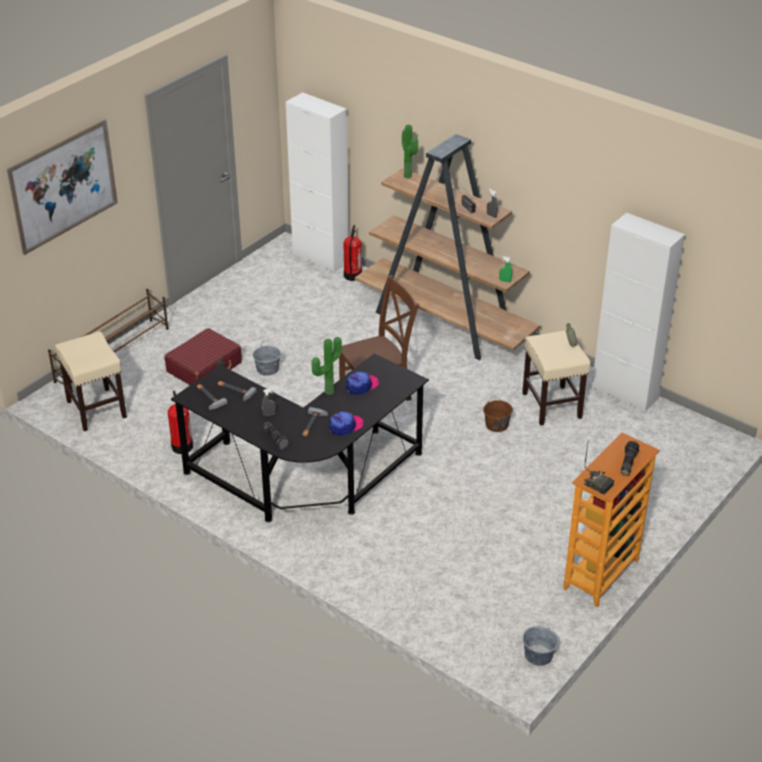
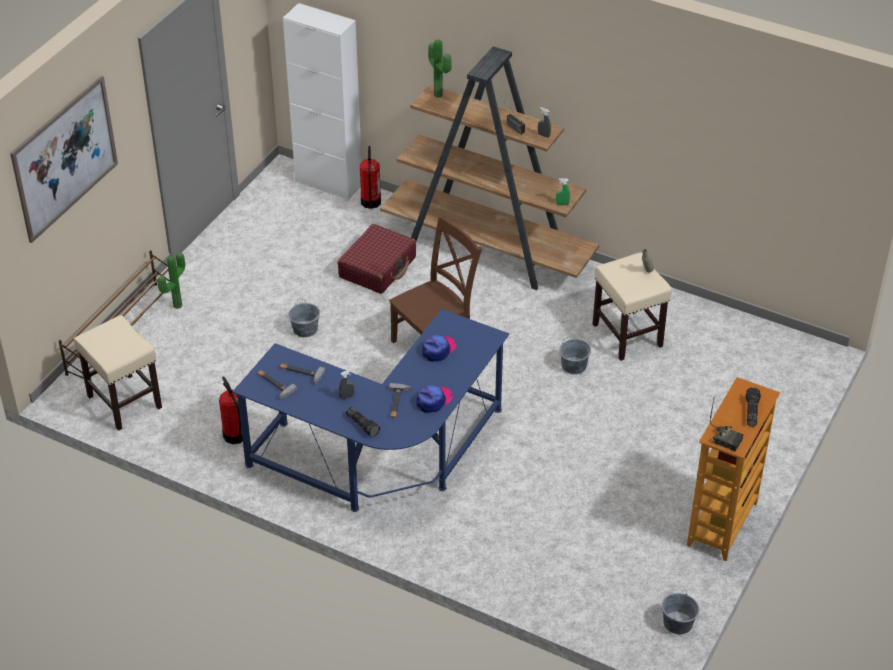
camera: 10 degrees left, 5 degrees up
red suitcase [164,328,242,385] -> red suitcase moved to [338,224,416,294]
black desk [171,353,429,522] -> blue desk [232,309,509,512]
potted plant [312,337,342,395] -> potted plant moved to [158,253,185,309]
brown bucket [483,397,513,432] -> grey bucket [559,337,591,374]
white cabinet [592,213,685,412] -> none

